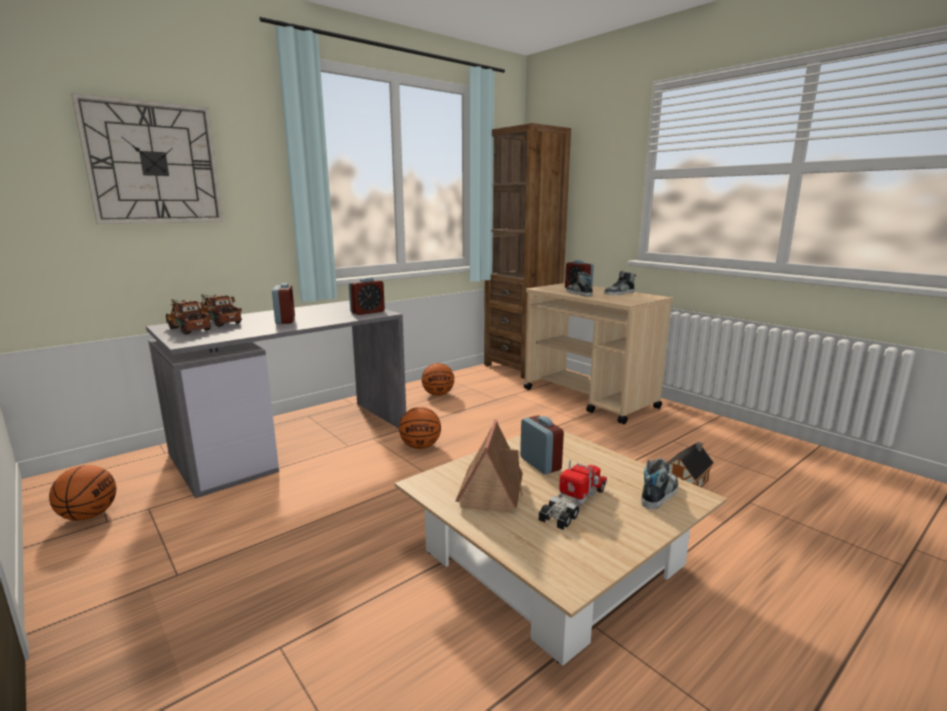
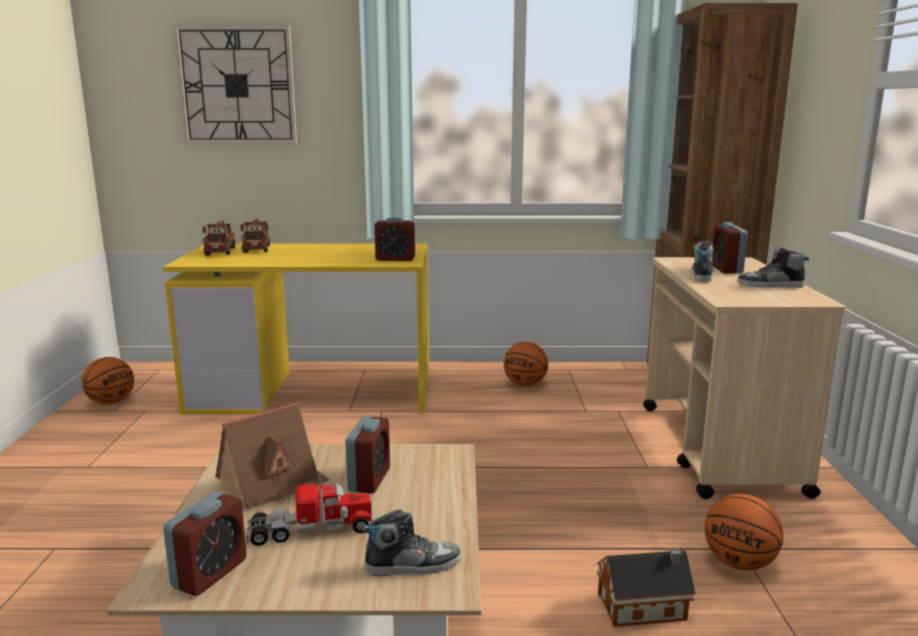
camera: 40 degrees right, 0 degrees up
grey desk [146,301,406,498] -> yellow desk [163,243,429,414]
alarm clock [272,283,295,324] -> alarm clock moved to [163,492,247,596]
basketball [399,407,441,449] -> basketball moved to [705,494,783,571]

